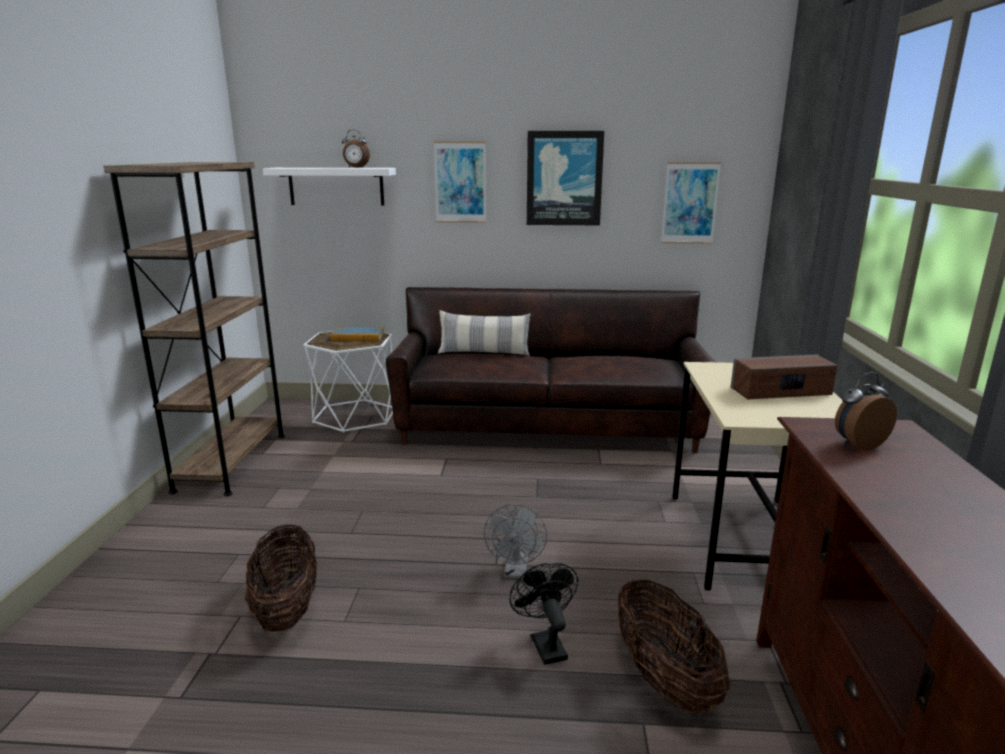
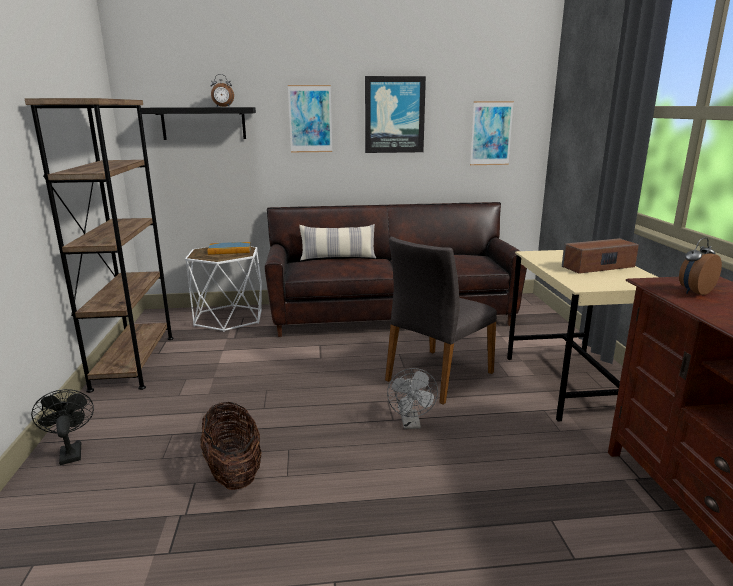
camera: 10 degrees left, 0 degrees up
white shelf [263,168,396,205] -> black shelf [141,107,256,140]
black fan [509,563,578,665] -> black fan moved to [31,389,94,465]
basket [618,579,730,714] -> none
none -> grey chair [385,237,497,405]

